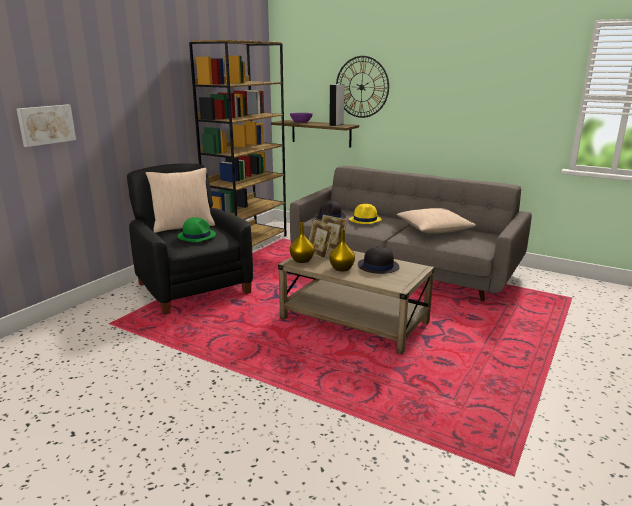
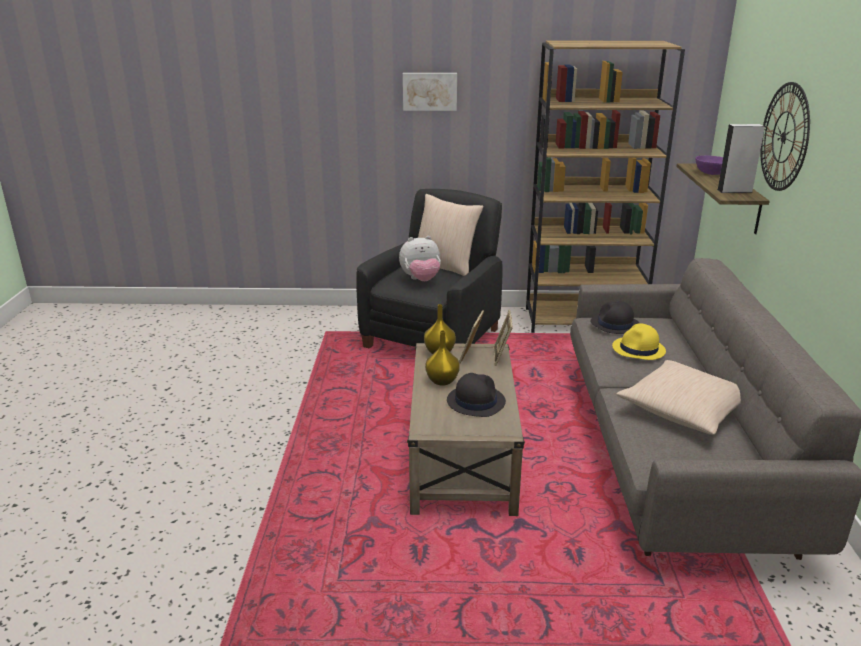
camera: 60 degrees right, 5 degrees up
picture [17,105,76,147] -> picture moved to [403,73,457,111]
green hat [178,217,216,242] -> plush toy [399,236,441,281]

